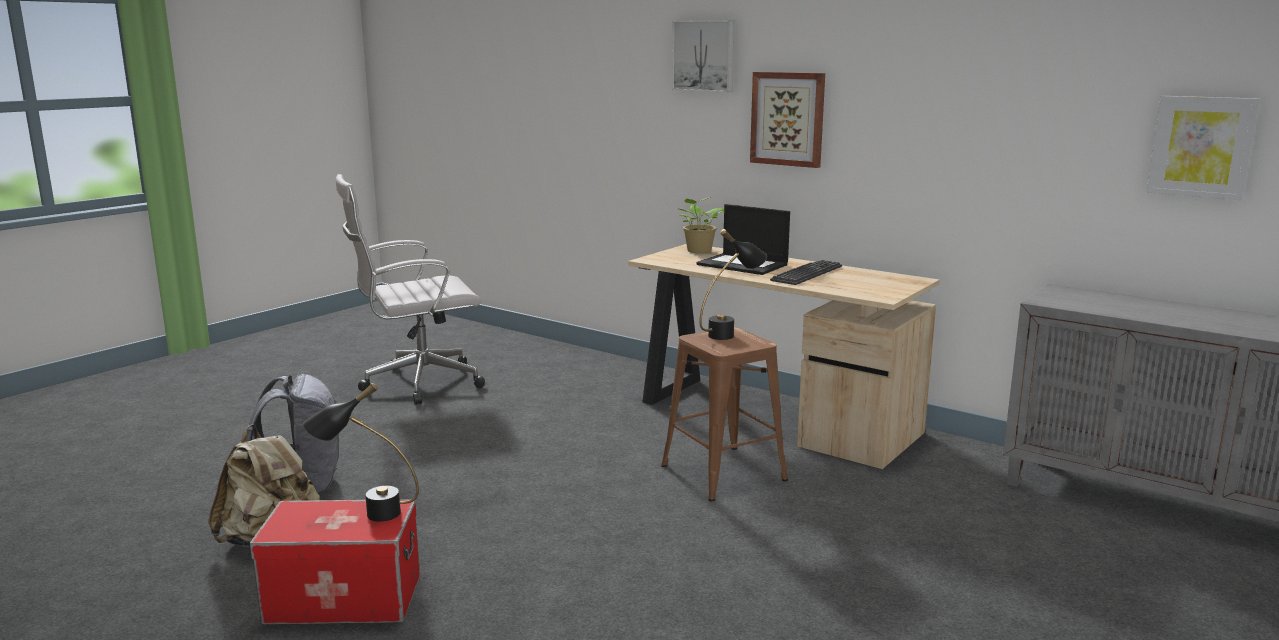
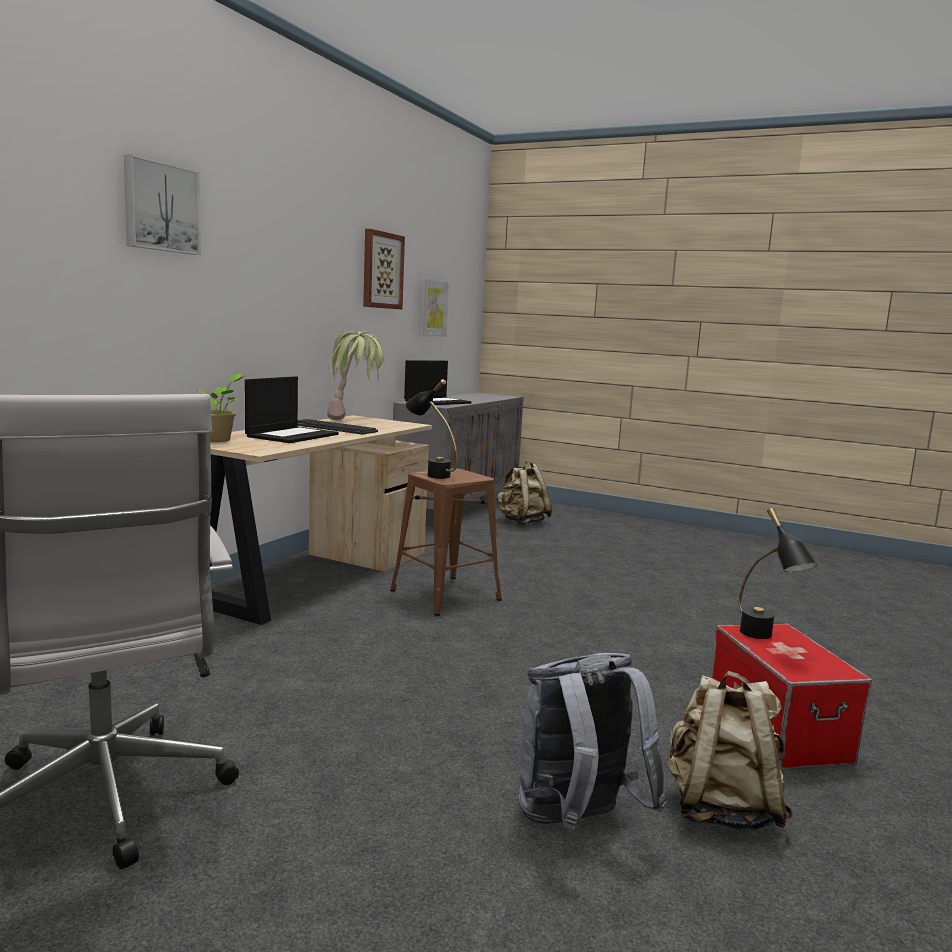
camera: 100 degrees left, 5 degrees down
picture [750,72,825,168] -> picture moved to [363,229,405,309]
none -> potted plant [327,331,386,420]
none -> laptop [404,360,472,405]
none -> beige backpack [496,461,552,525]

